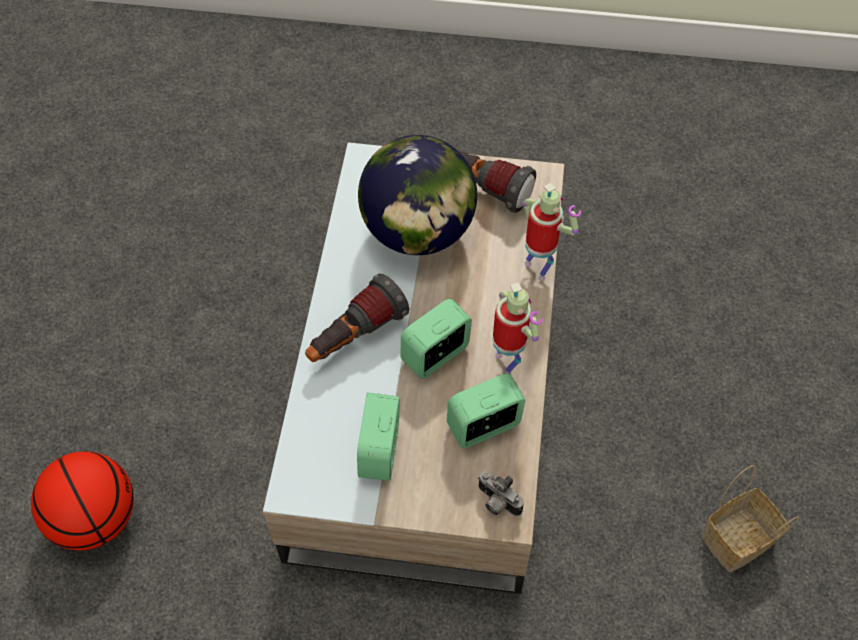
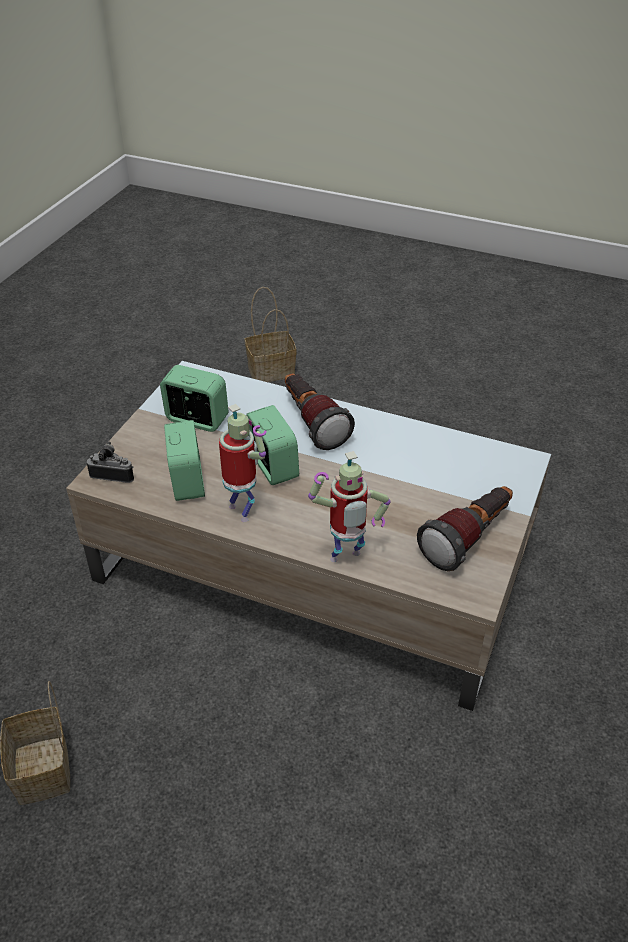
camera: 105 degrees right, 15 degrees down
basketball [31,451,134,550] -> basket [245,287,297,382]
globe [358,135,477,255] -> none
camera [478,471,524,516] -> camera turned 45 degrees clockwise [87,441,134,483]
toy robot [493,282,543,375] -> toy robot turned 120 degrees counterclockwise [219,404,267,522]

